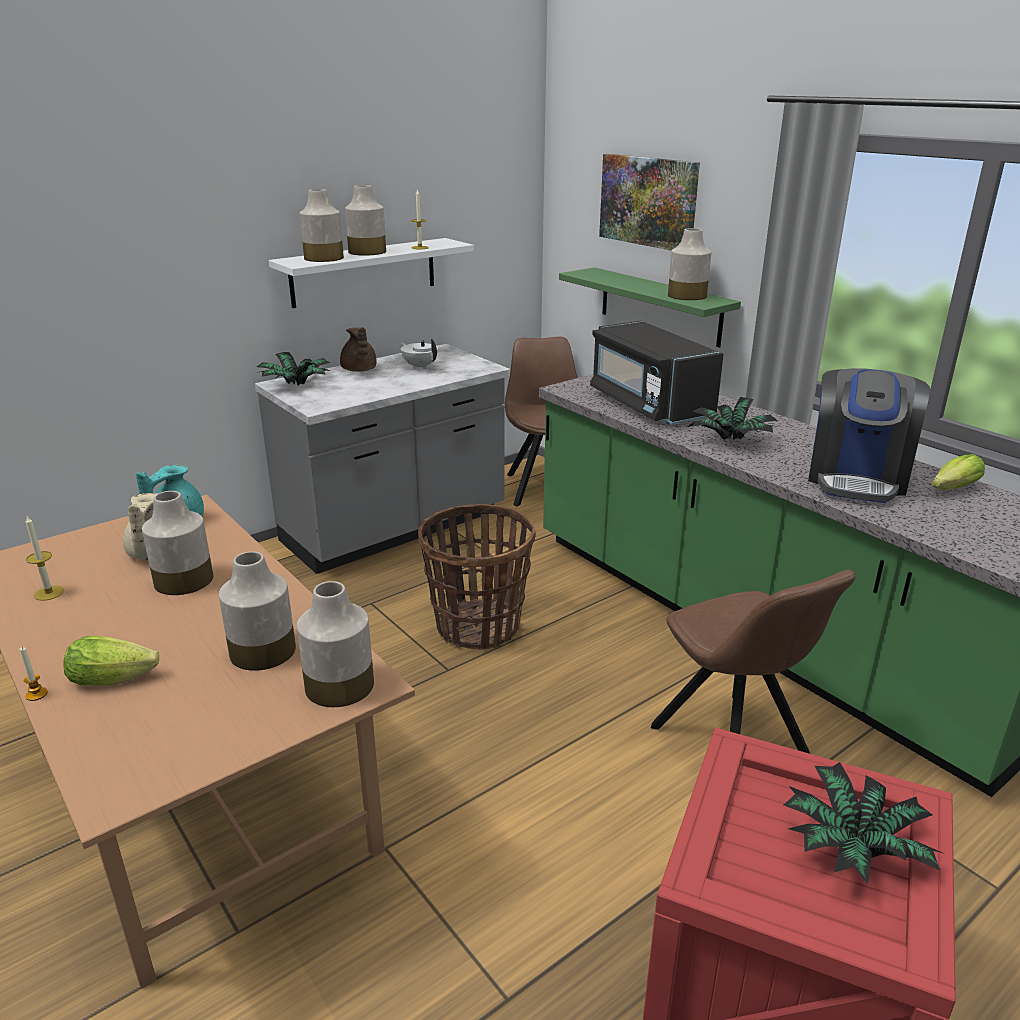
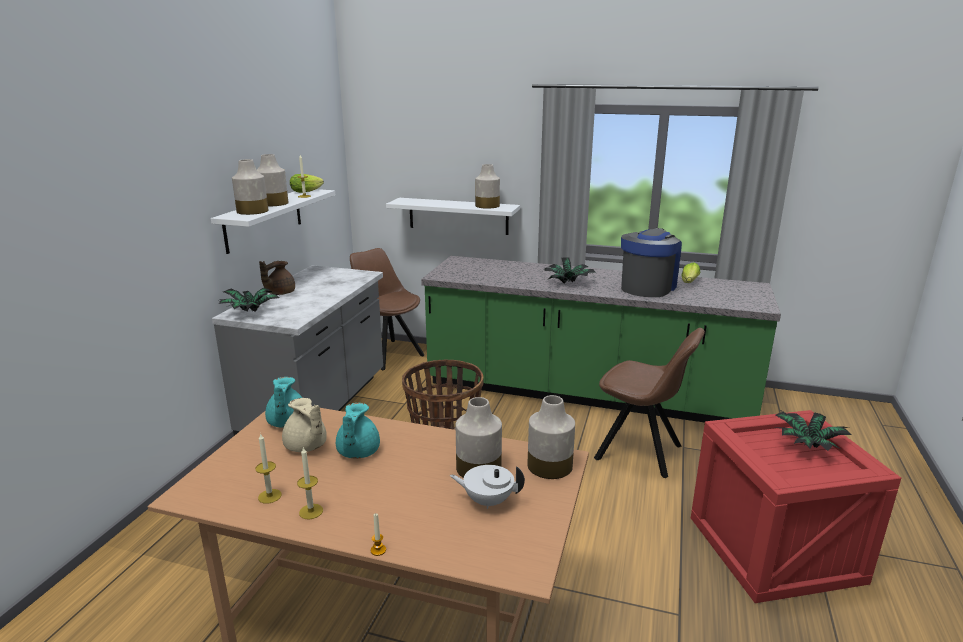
camera: 35 degrees left, 5 degrees down
lettuce [63,636,159,686] -> lettuce moved to [290,174,324,193]
beige vase [142,491,213,595] -> turquoise teapot [336,403,380,458]
brown teapot [340,327,377,372] -> brown teapot turned 90 degrees clockwise [259,261,295,295]
white teapot [401,339,438,369] -> white teapot moved to [450,465,525,509]
green shelf [559,267,741,348] -> white shelf [386,198,520,235]
black microwave [590,321,724,424] -> none
picture [599,154,700,251] -> none
coffee machine [808,368,930,503] -> coffee machine turned 135 degrees counterclockwise [621,228,682,297]
none -> candle [297,447,323,519]

